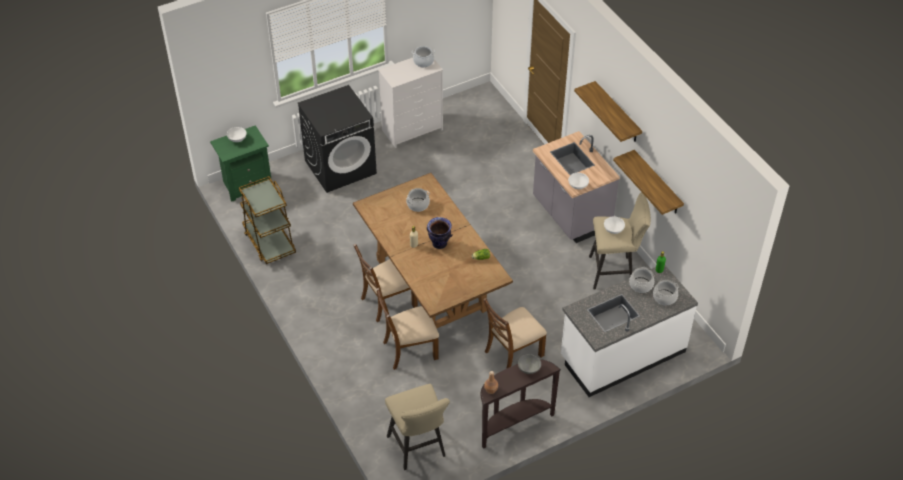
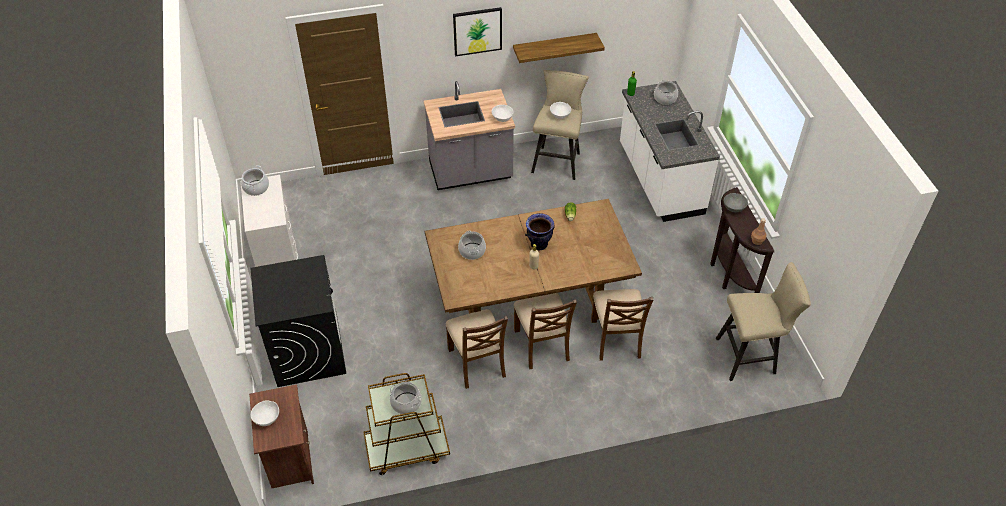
camera: 75 degrees left, 0 degrees up
green nightstand [210,125,272,202] -> brown nightstand [249,384,314,488]
brown chair [483,298,547,369] -> brown chair moved to [446,309,508,389]
shelf [574,81,642,142] -> picture [453,7,502,57]
cooking pot [629,267,654,293] -> cooking pot moved to [390,382,422,415]

